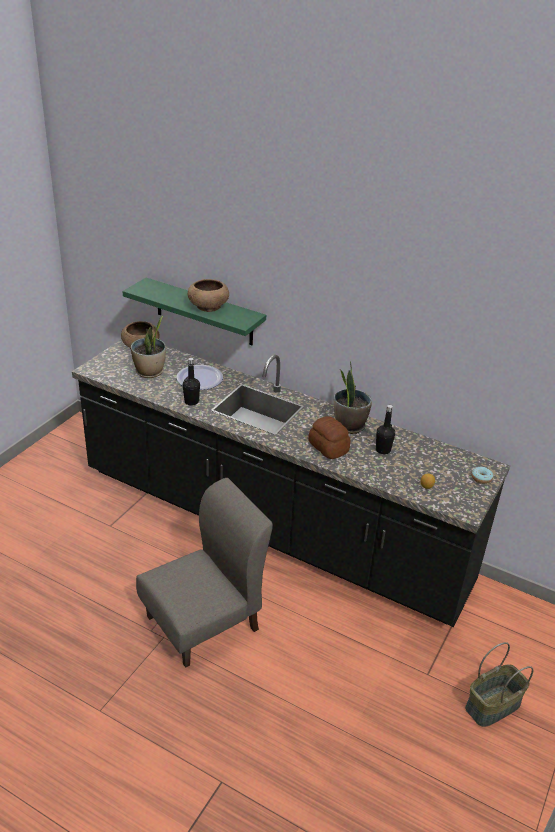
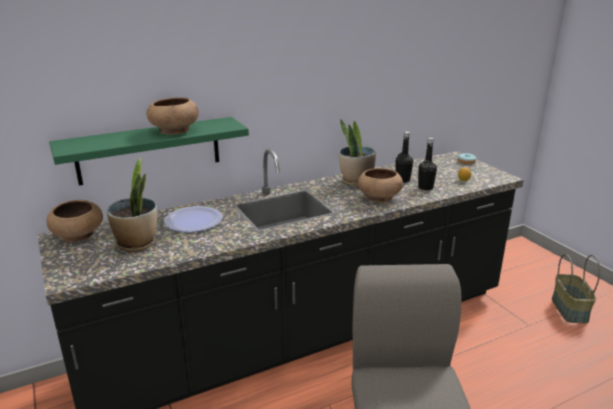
camera: 55 degrees left, 10 degrees down
black bottle [183,358,200,406] -> black bottle moved to [418,138,437,191]
bread [308,416,350,459] -> brown bowl [358,168,403,202]

